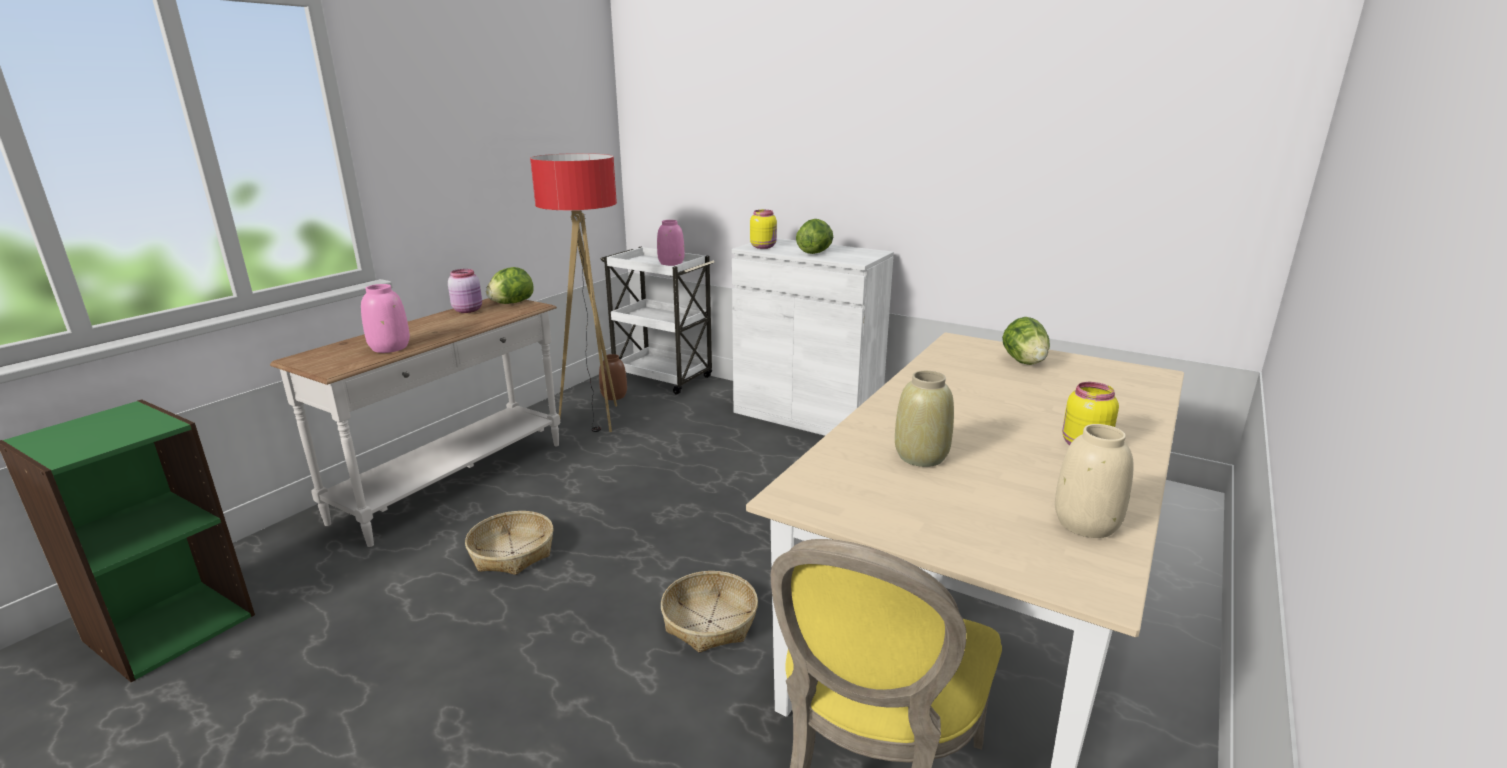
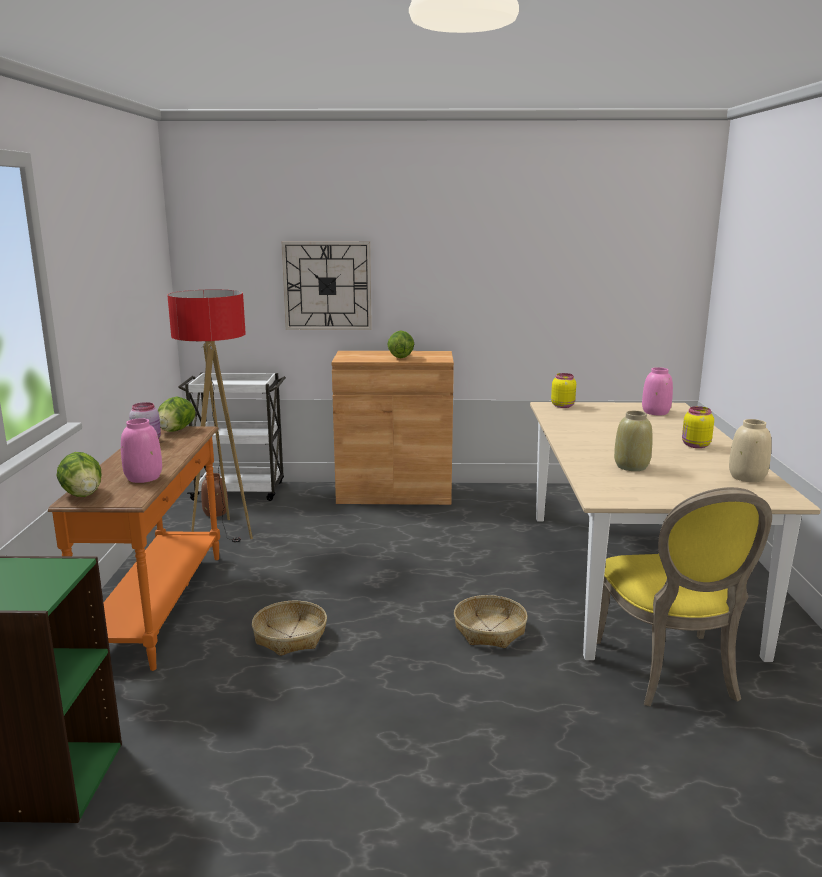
camera: 30 degrees left, 5 degrees down
white console table [270,298,560,547] -> orange console table [48,426,220,671]
pink vase [657,220,684,266] -> pink vase moved to [642,367,673,415]
white cabinet [732,238,894,436] -> brown cabinet [332,351,454,505]
yellow jar [750,210,777,249] -> yellow jar moved to [551,373,576,408]
lettuce [1002,317,1050,365] -> lettuce moved to [56,452,102,497]
none -> wall clock [282,241,372,330]

